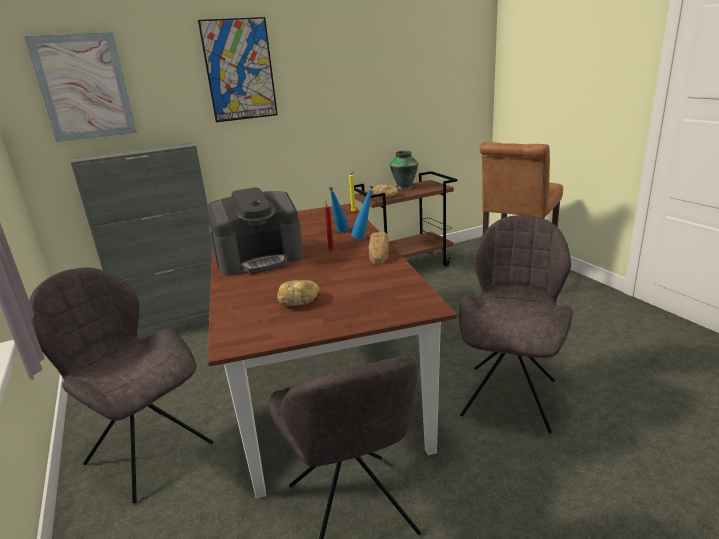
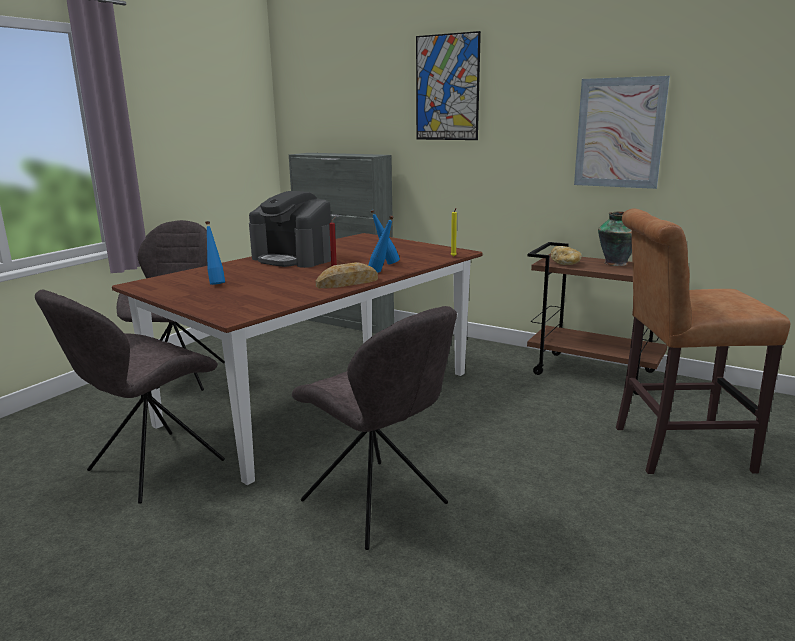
camera: 55 degrees right, 5 degrees down
picture [24,32,137,142] -> picture moved to [574,76,670,189]
bread [277,280,320,306] -> blue bottle [205,221,225,285]
grey chair [459,215,573,433] -> grey chair turned 60 degrees clockwise [292,306,457,550]

